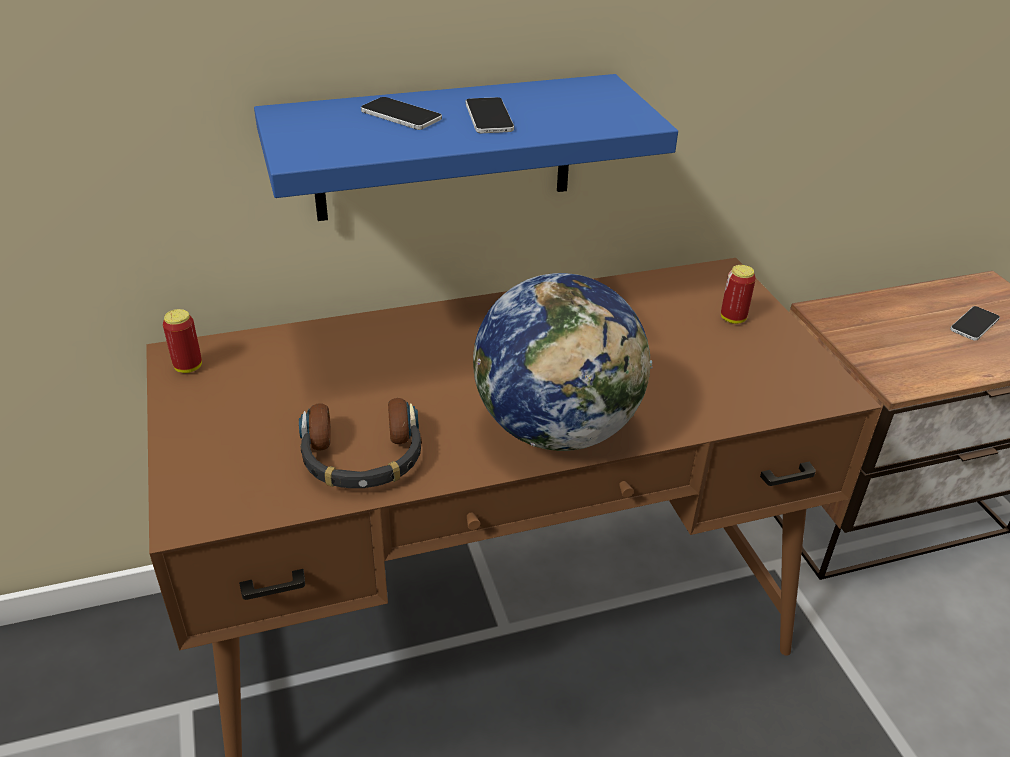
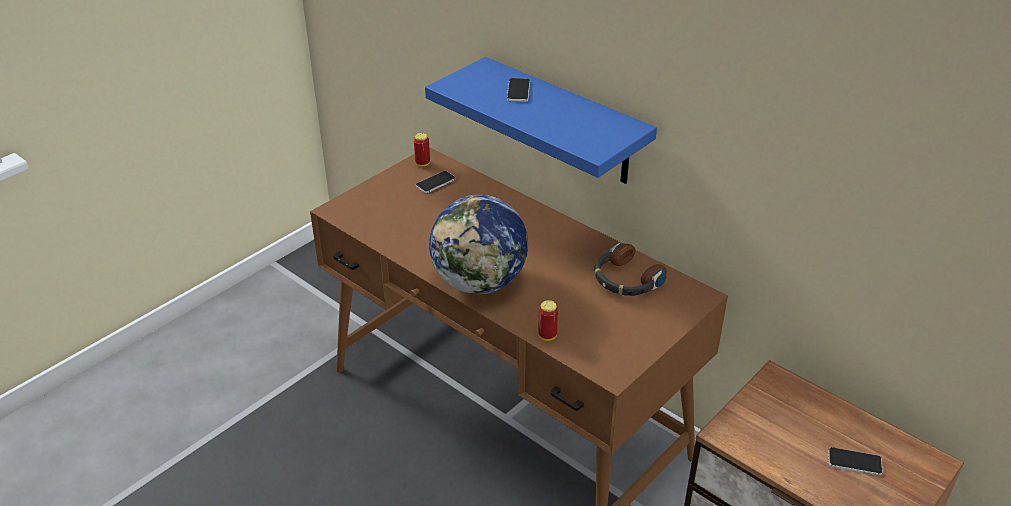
camera: 60 degrees right, 0 degrees up
headphones [299,398,422,488] -> headphones moved to [594,243,667,296]
phone [466,97,514,133] -> phone moved to [416,171,456,193]
can [721,265,756,324] -> can moved to [539,300,558,341]

